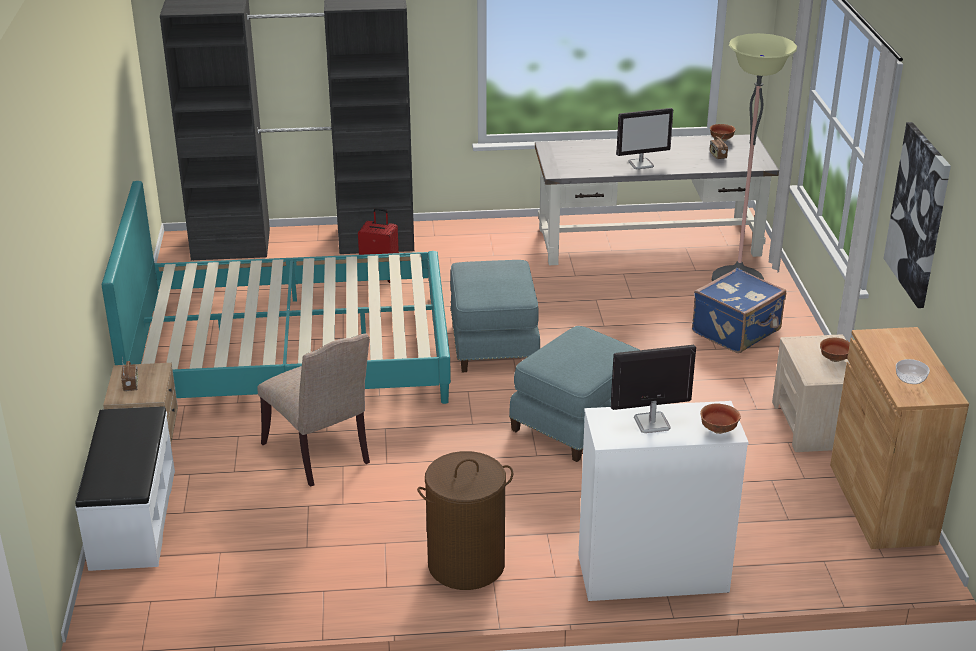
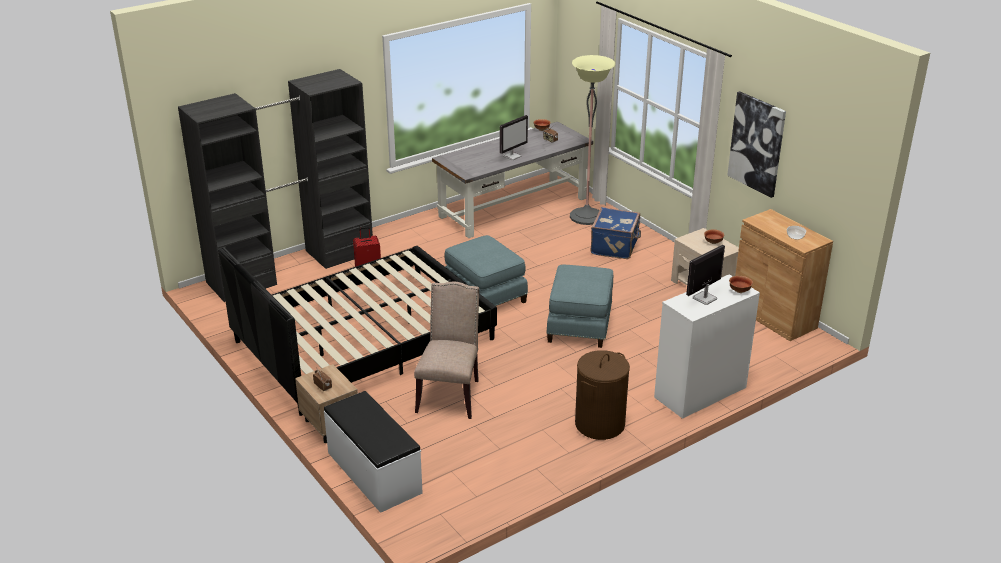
camera: 30 degrees left, 0 degrees up
turquoise bed [102,181,451,404] -> black bed [218,246,497,416]
beige chair [257,333,370,487] -> beige chair turned 105 degrees counterclockwise [414,282,479,419]

